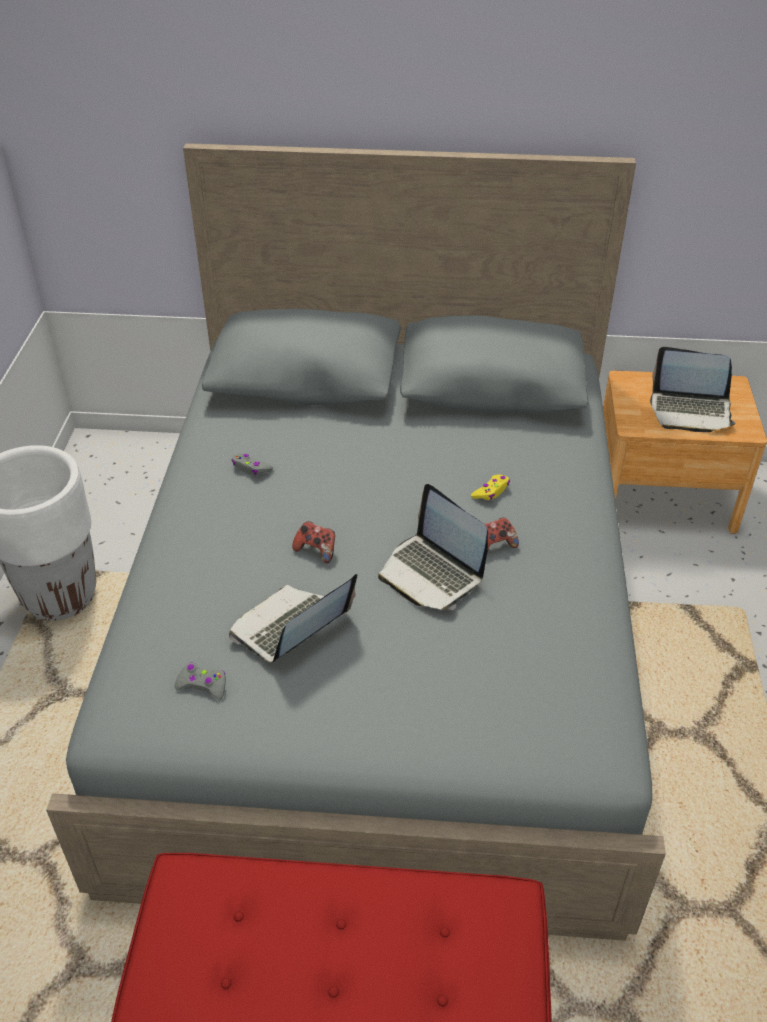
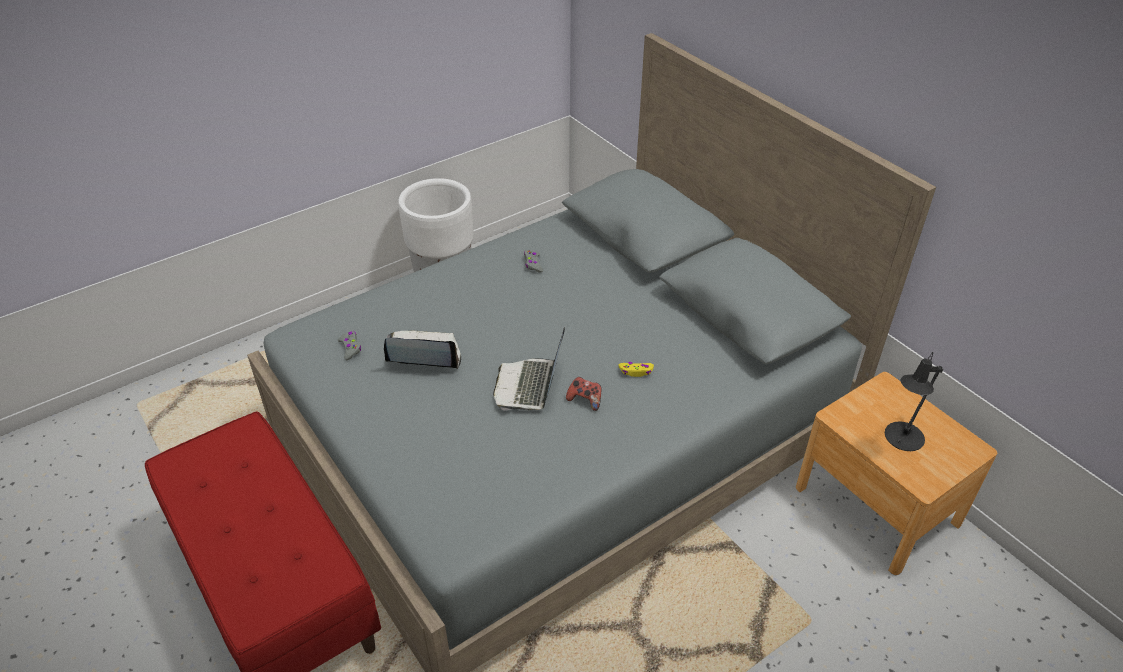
camera: 50 degrees right, 0 degrees up
game controller [292,521,335,563] -> none
laptop [650,347,736,432] -> black table lamp [885,352,943,451]

